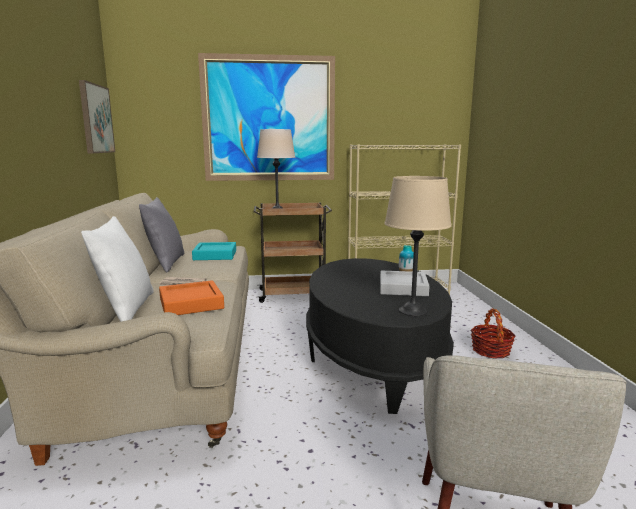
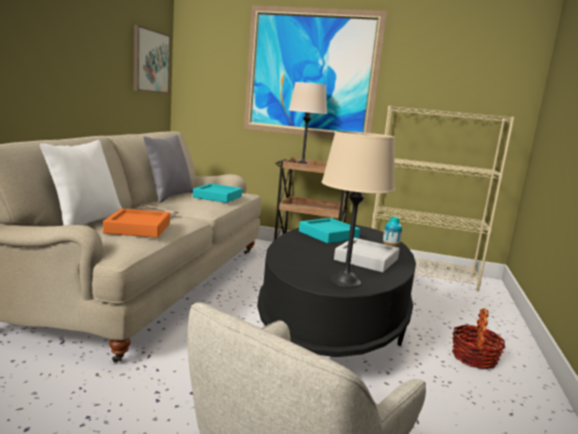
camera: 20 degrees right, 0 degrees up
none -> turquoise tray [299,218,360,243]

